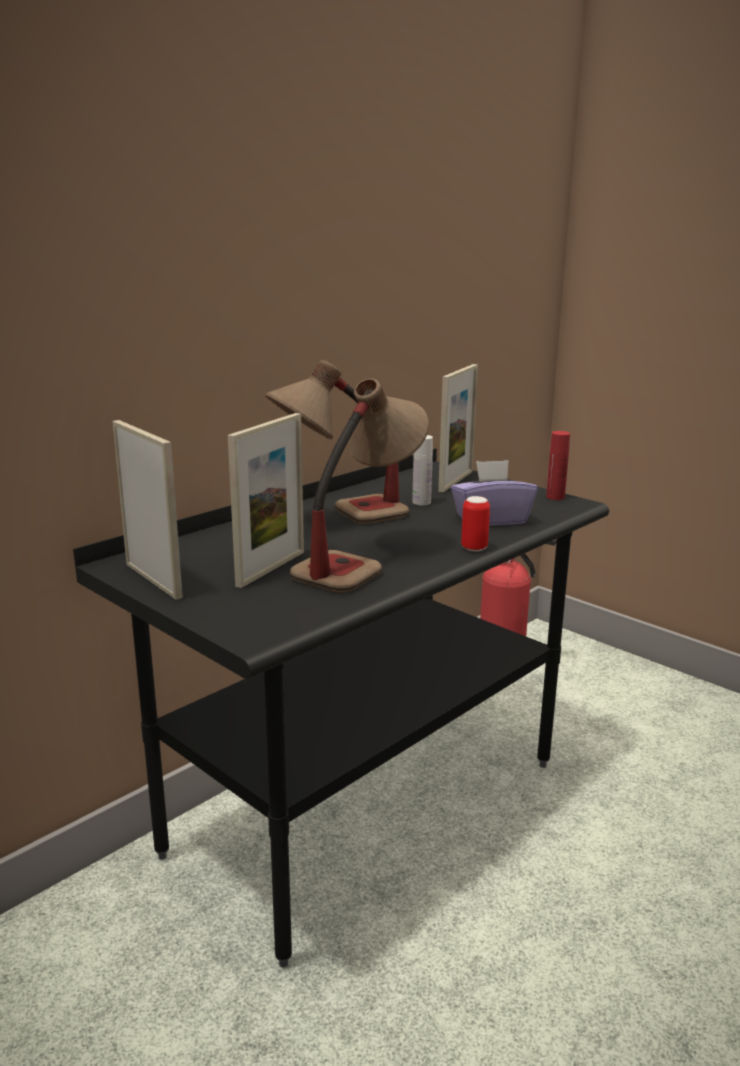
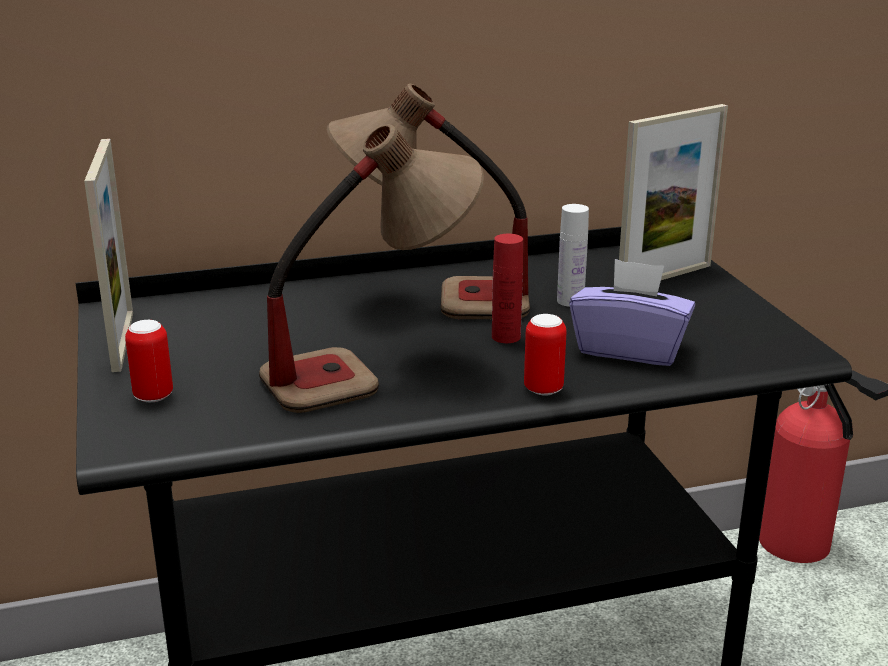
camera: 30 degrees right, 5 degrees up
picture frame [228,413,304,588] -> none
red bottle [546,431,570,500] -> red bottle moved to [492,234,523,343]
none -> can [125,320,173,402]

